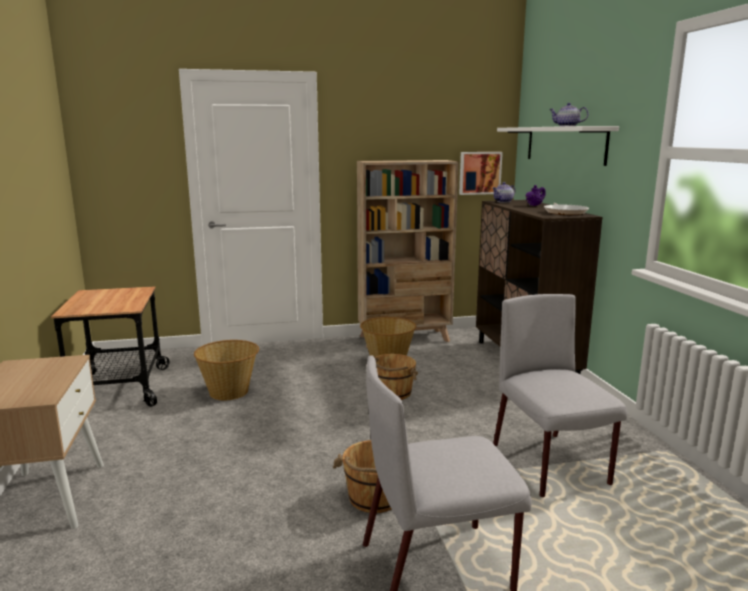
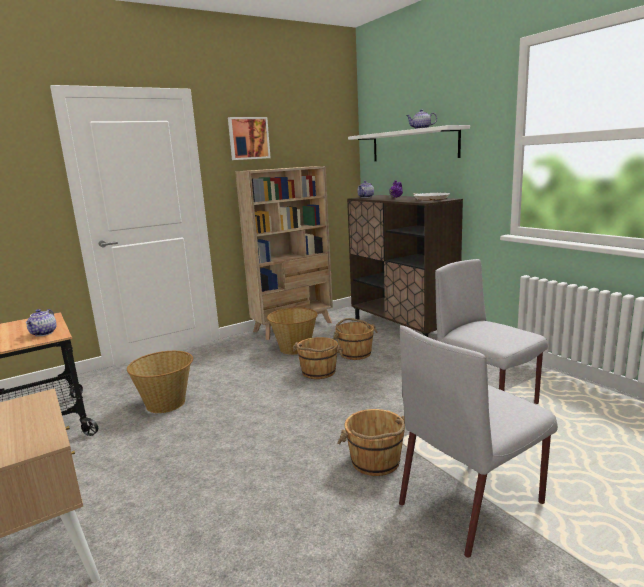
camera: 20 degrees left, 0 degrees up
picture [459,152,503,195] -> picture moved to [228,117,271,160]
none -> teapot [26,309,57,337]
none -> brown bucket [333,318,378,360]

